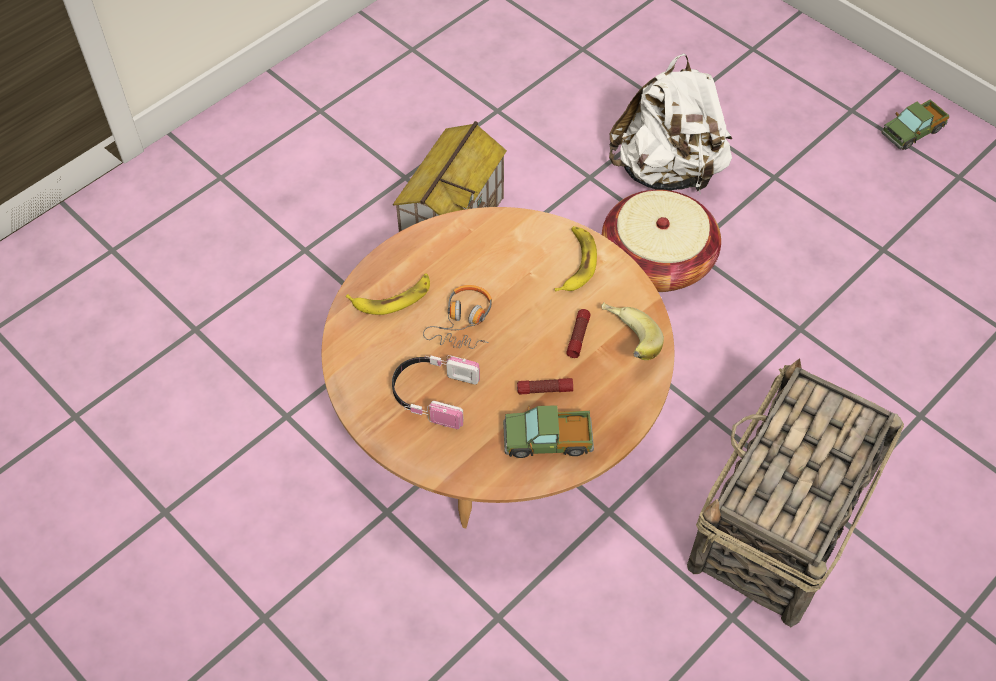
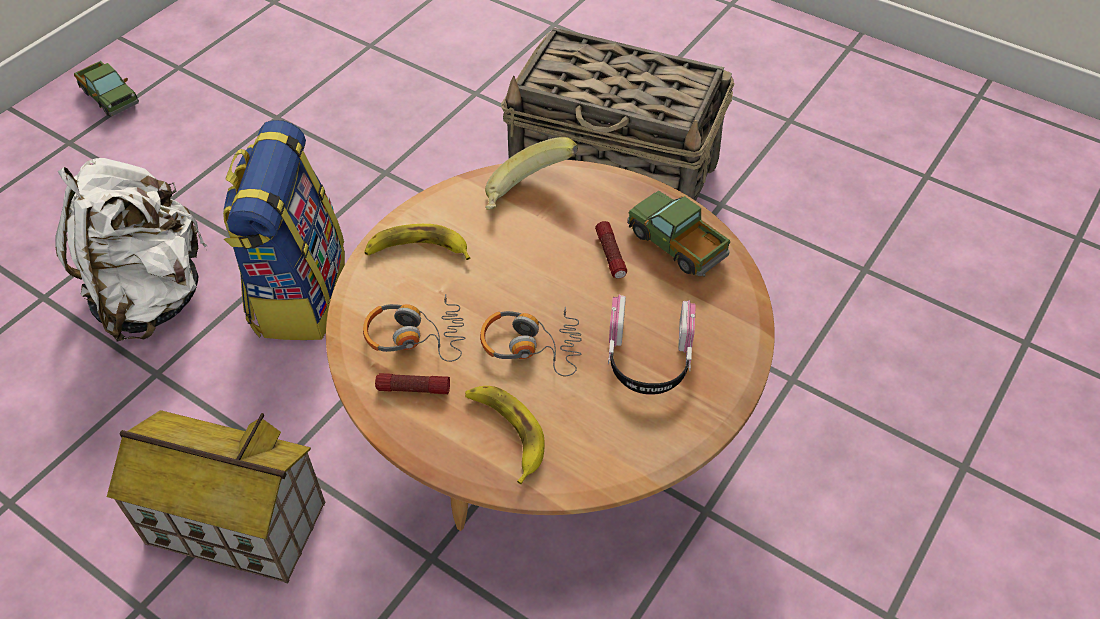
camera: 100 degrees left, 5 degrees down
toy truck [503,405,594,458] -> toy truck turned 150 degrees clockwise [627,191,730,277]
flashlight [566,309,591,358] -> flashlight moved to [375,373,450,394]
basket [602,189,721,292] -> backpack [223,120,345,340]
none -> headphones [363,294,465,362]

